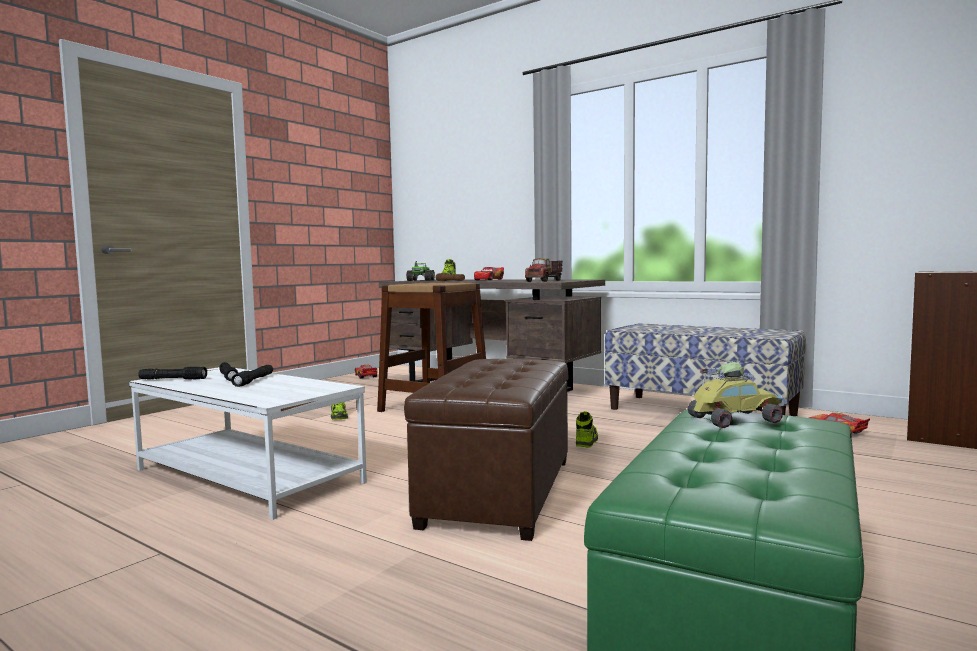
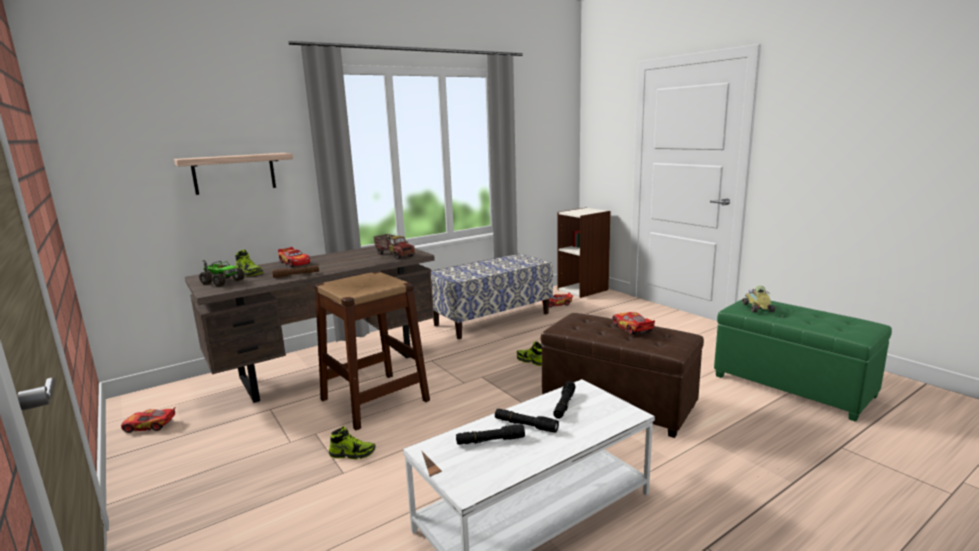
camera: 70 degrees left, 10 degrees up
black flashlight [138,367,207,380] -> black flashlight moved to [553,381,576,419]
none -> shelf [174,153,293,195]
none -> toy car [612,312,655,335]

